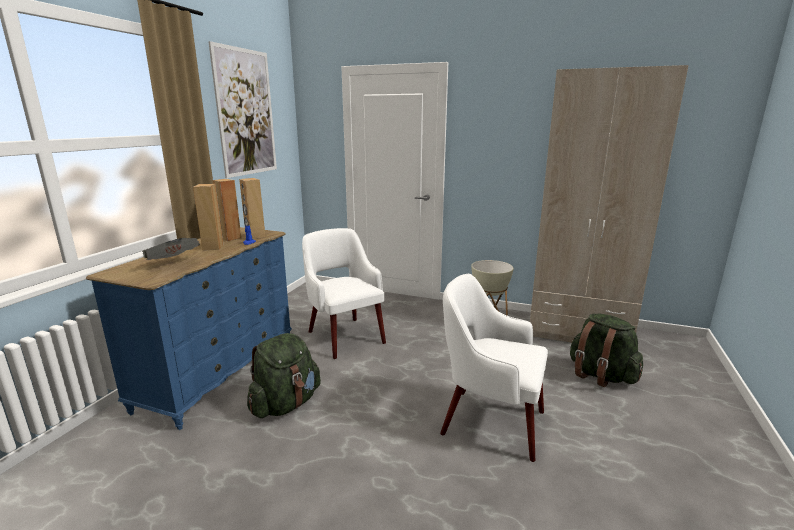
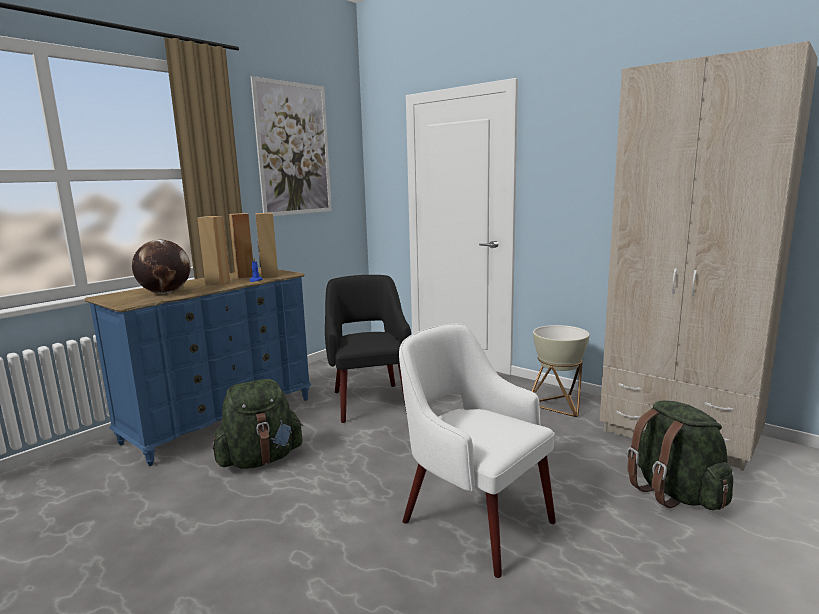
camera: 20 degrees right, 5 degrees down
newspaper [142,238,200,260] -> globe [132,240,191,294]
white armchair [302,228,386,359] -> black armchair [325,275,411,423]

